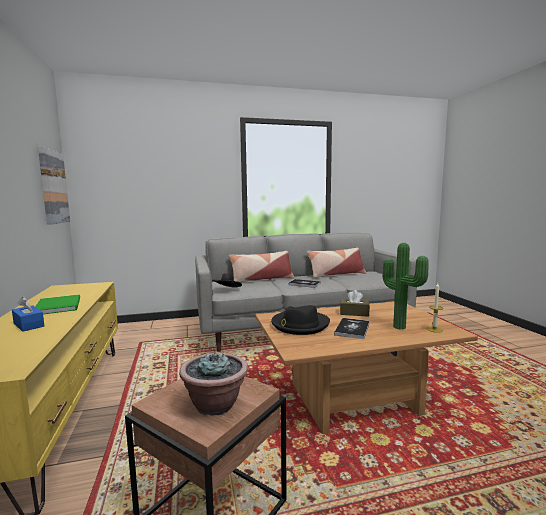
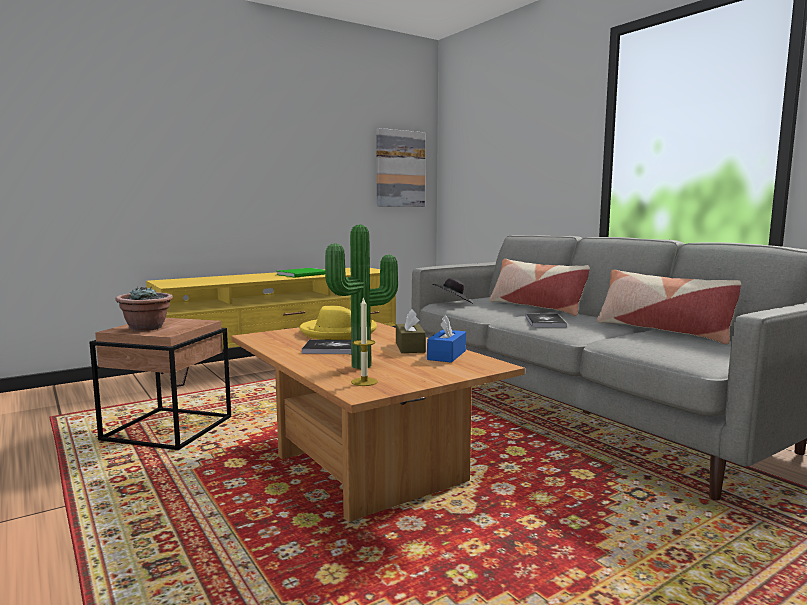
camera: 70 degrees right, 0 degrees up
blue tissue box [12,297,44,332] -> blue tissue box moved to [427,315,466,363]
black hat [271,305,330,335] -> yellow hat [299,306,377,340]

